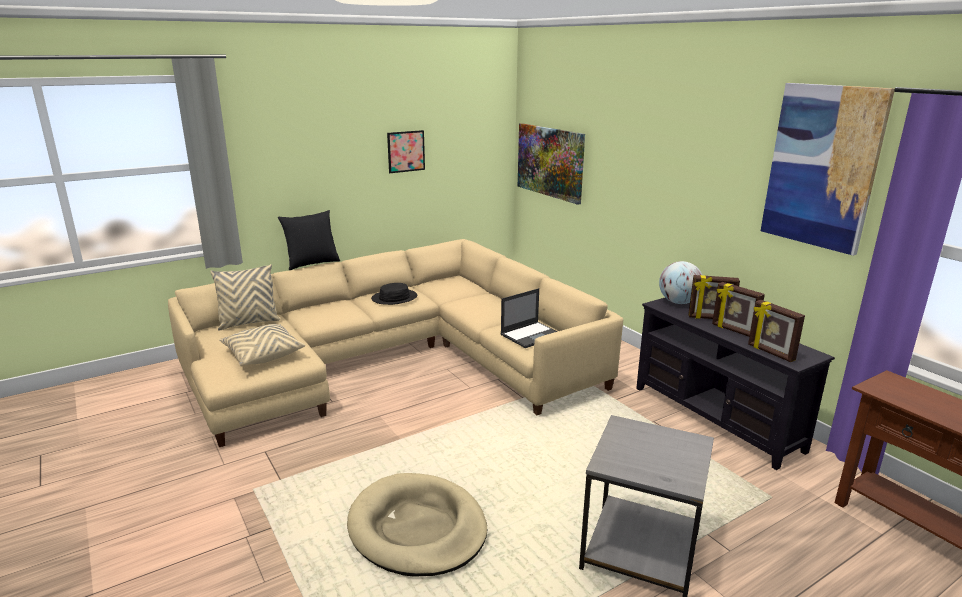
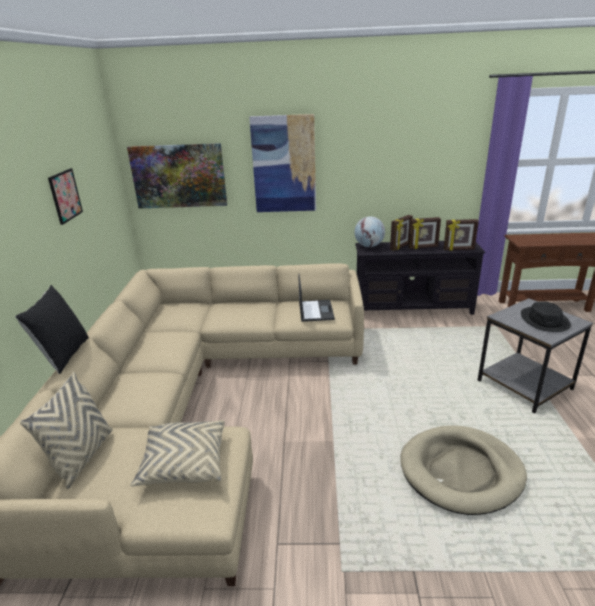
camera: 55 degrees left, 5 degrees up
black hat [371,283,417,305] -> black hat moved to [521,301,571,332]
picture [761,83,895,256] -> picture moved to [249,114,316,212]

